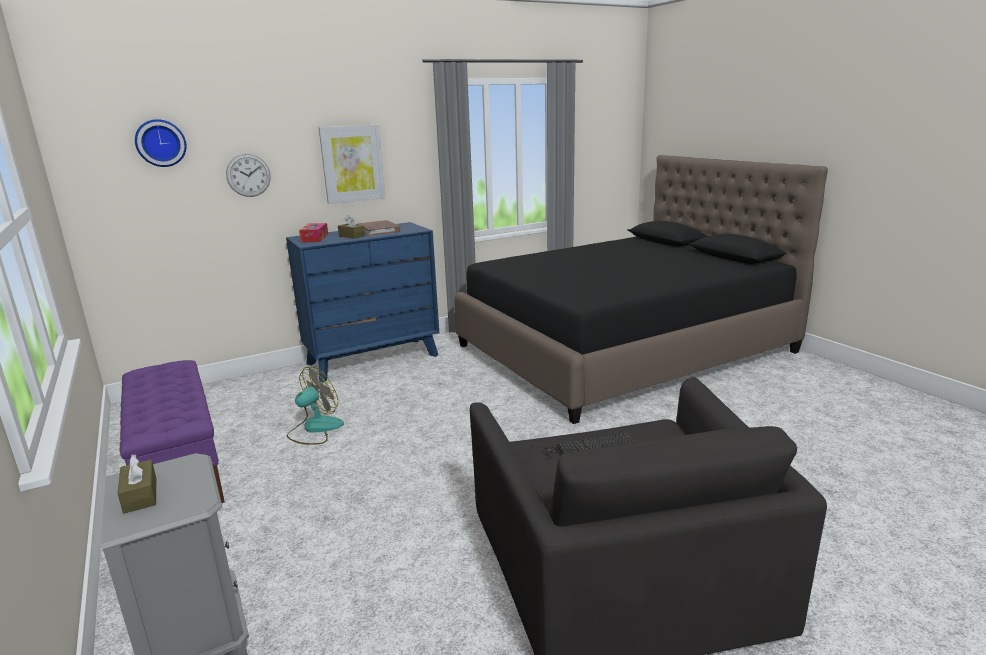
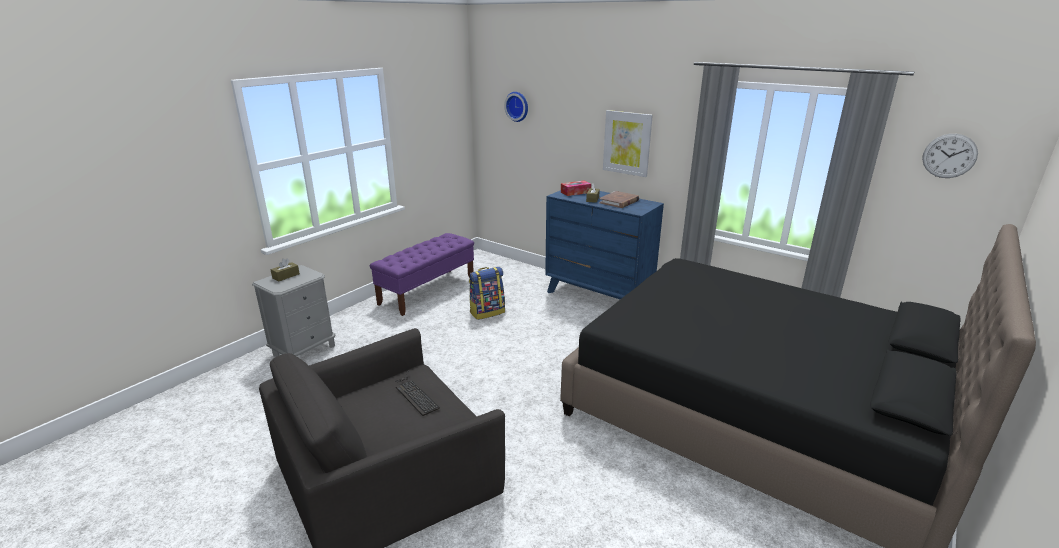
camera: 65 degrees right, 5 degrees up
wall clock [226,154,271,197] -> wall clock moved to [922,134,978,178]
fan [287,367,344,445] -> backpack [469,267,505,320]

